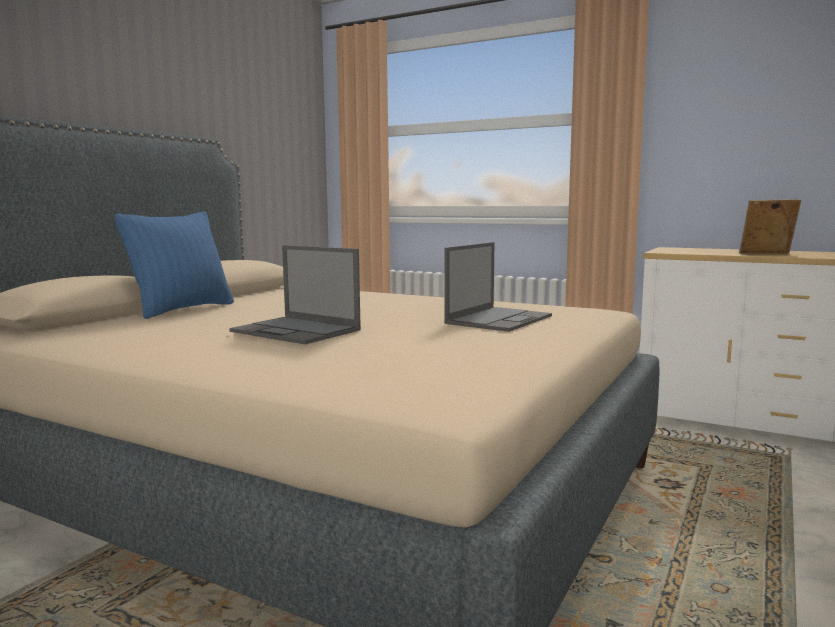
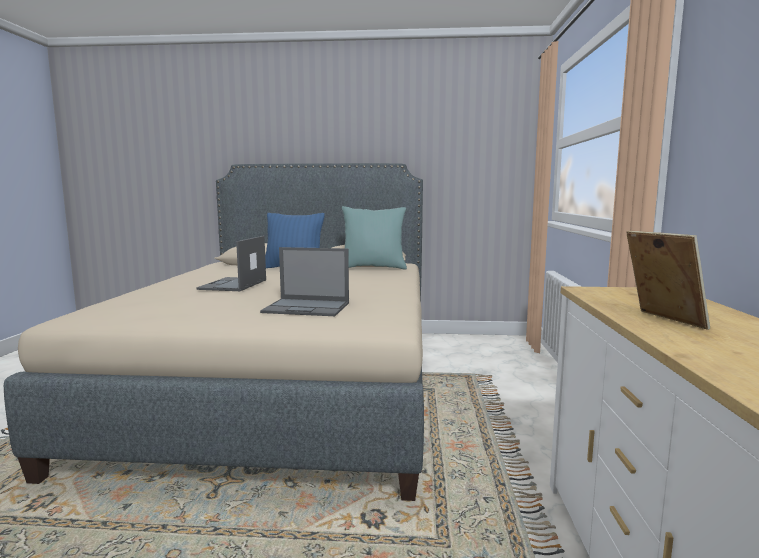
camera: 65 degrees right, 0 degrees up
none -> turquoise pillow [342,206,407,269]

